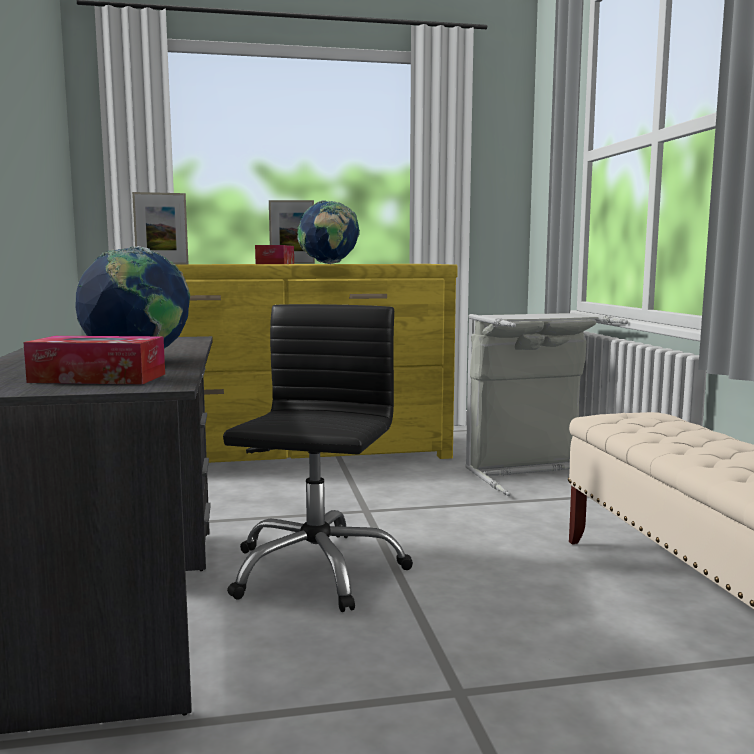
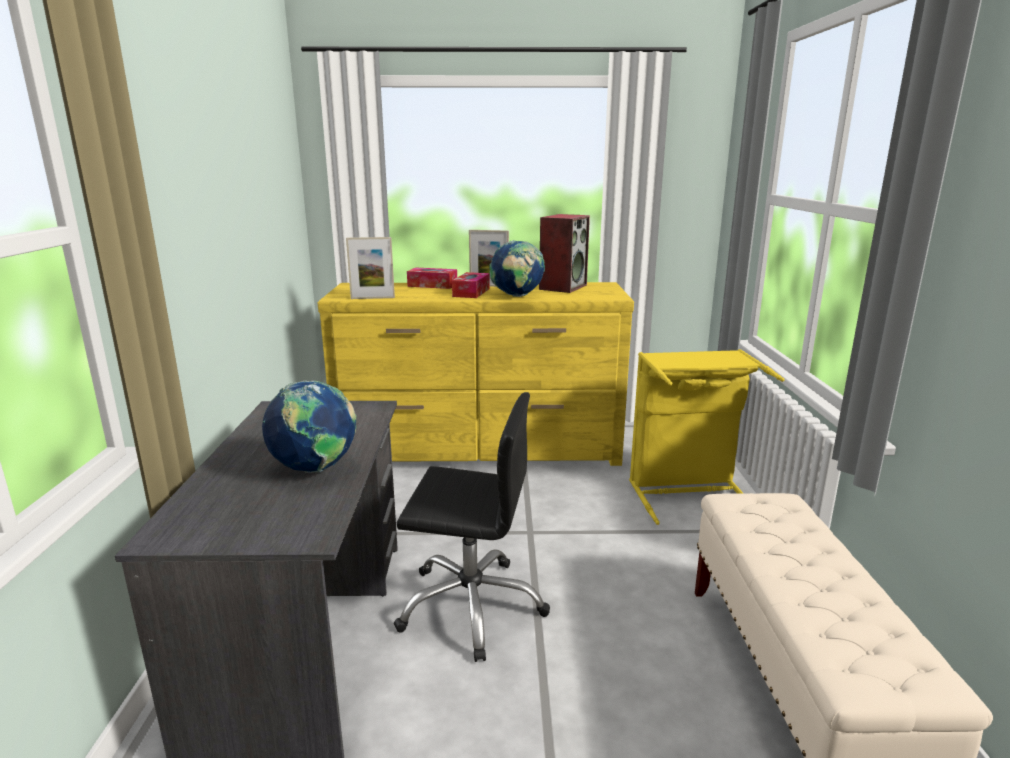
camera: 10 degrees right, 10 degrees up
tissue box [23,336,165,384] -> tissue box moved to [407,268,457,289]
black office chair [223,304,413,612] -> black office chair turned 75 degrees clockwise [394,392,550,662]
grey laundry basket [465,312,628,496] -> yellow laundry basket [629,349,785,525]
none -> speaker [539,214,590,293]

